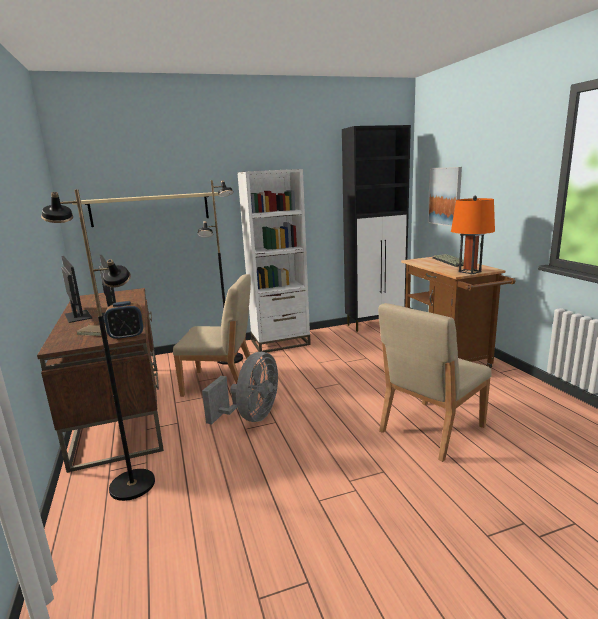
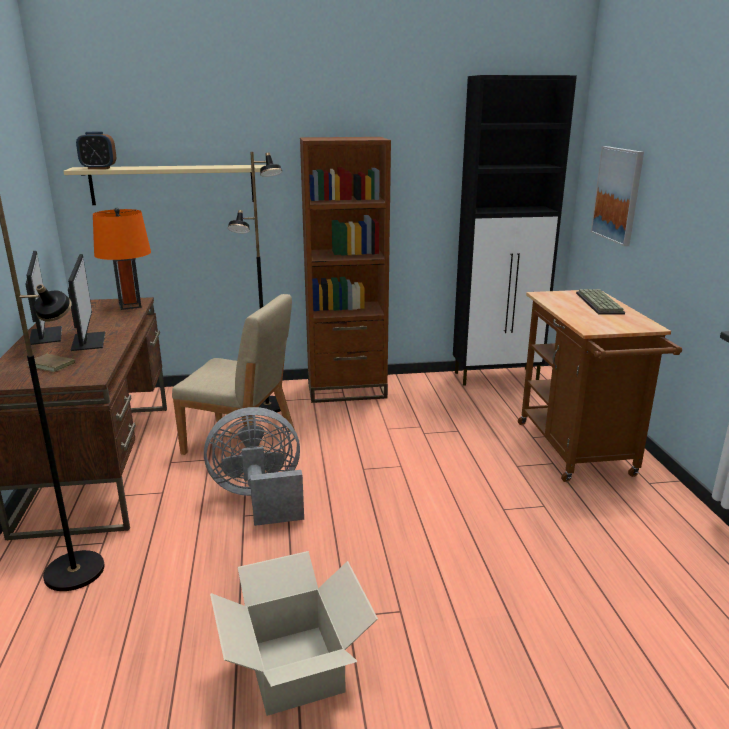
camera: 10 degrees right, 5 degrees up
alarm clock [104,301,144,340] -> alarm clock moved to [76,132,116,169]
grey fan [202,352,278,424] -> grey fan turned 135 degrees counterclockwise [204,407,304,526]
white bookcase [237,169,311,352] -> brown bookcase [300,137,391,403]
beige chair [378,303,492,462] -> none
orange table lamp [451,196,495,274] -> orange table lamp moved to [93,208,151,310]
none -> cardboard box [210,551,378,716]

